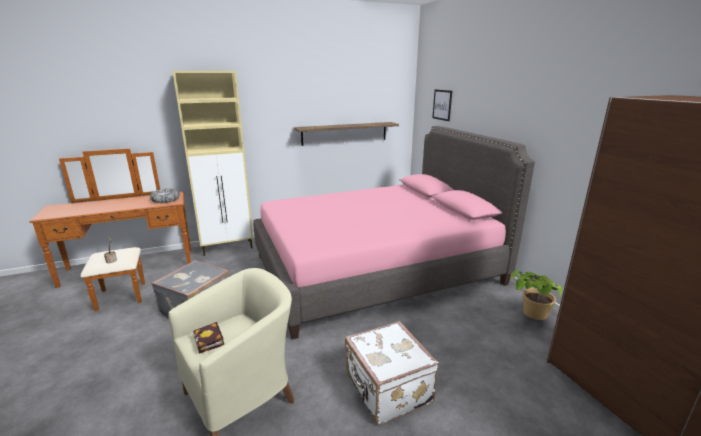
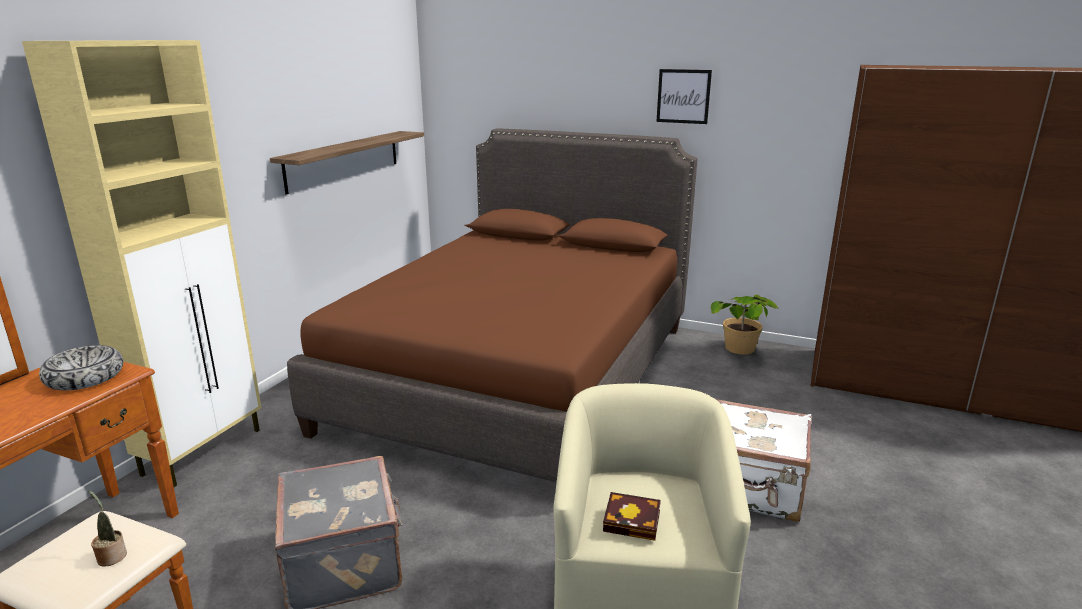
camera: 45 degrees left, 0 degrees up
pink bed [253,126,535,339] -> brown bed [287,128,698,482]
picture [432,89,452,121] -> picture moved to [656,69,712,124]

